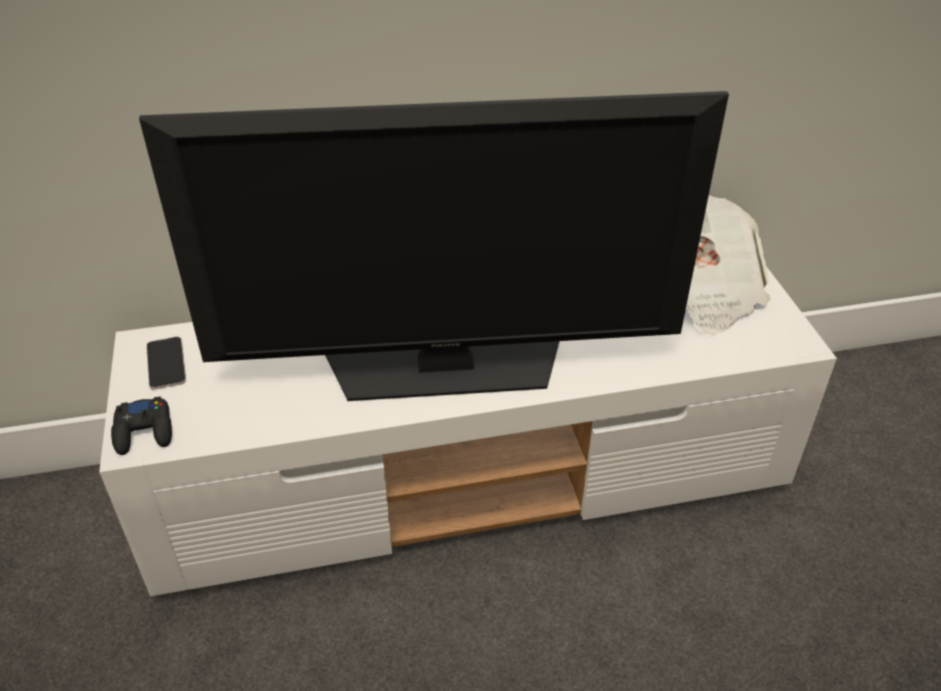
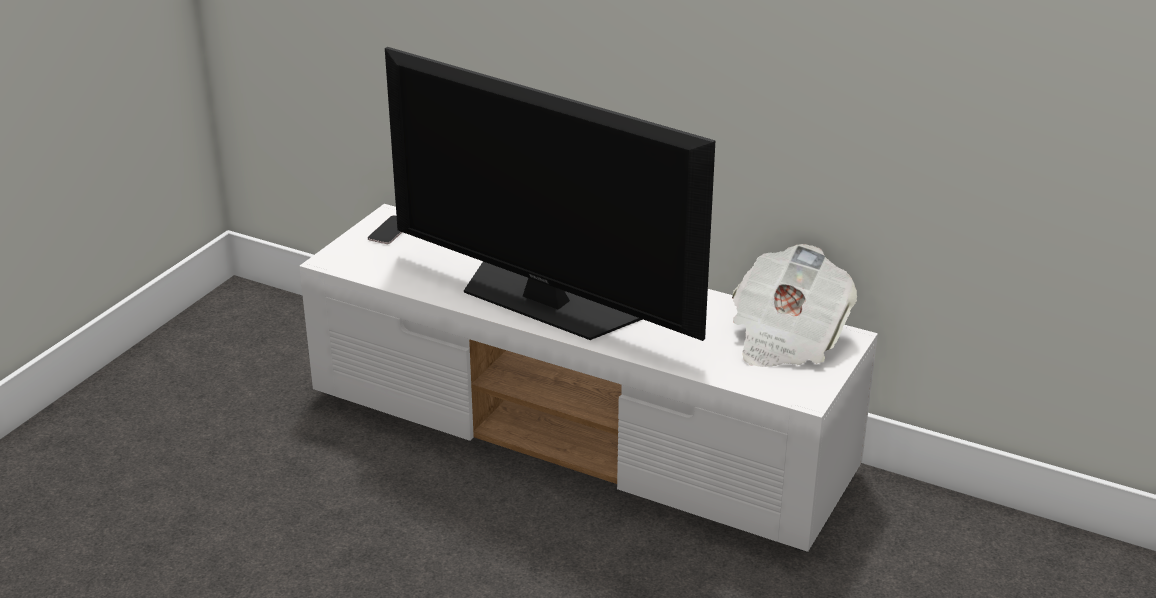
camera: 40 degrees right, 10 degrees down
black game controller [111,396,172,455] -> none

